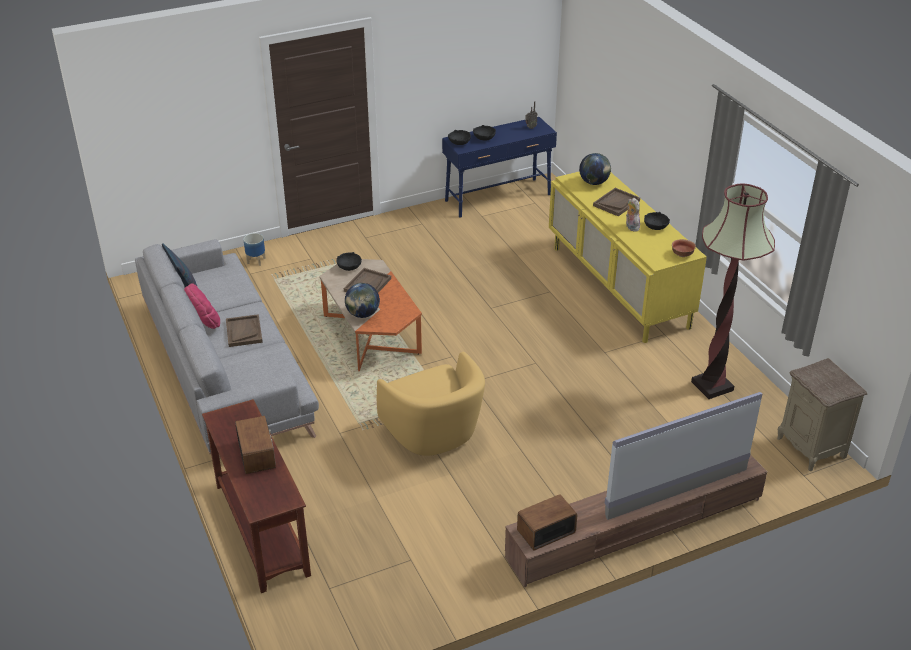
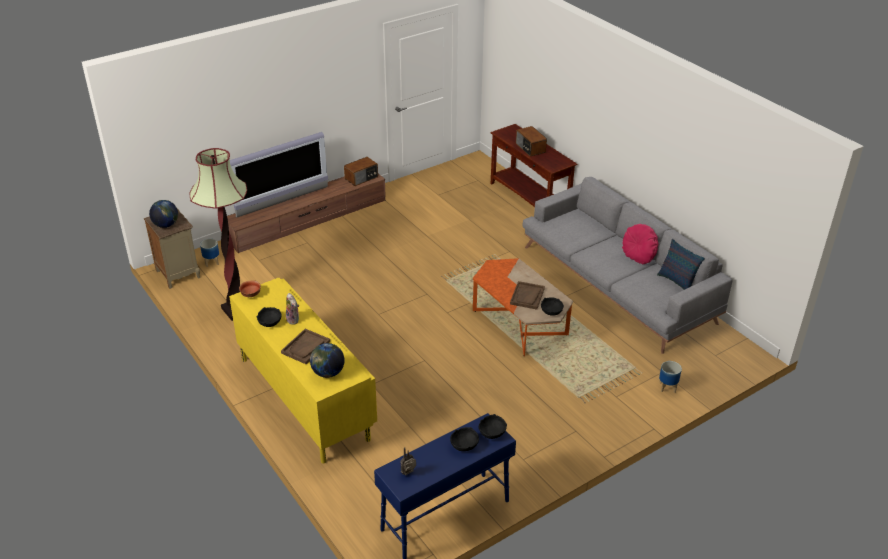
camera: 170 degrees right, 0 degrees up
brown tray [226,314,263,347] -> none
globe [345,283,380,318] -> globe moved to [149,200,178,228]
yellow armchair [377,352,485,456] -> none
none -> planter [200,239,219,267]

